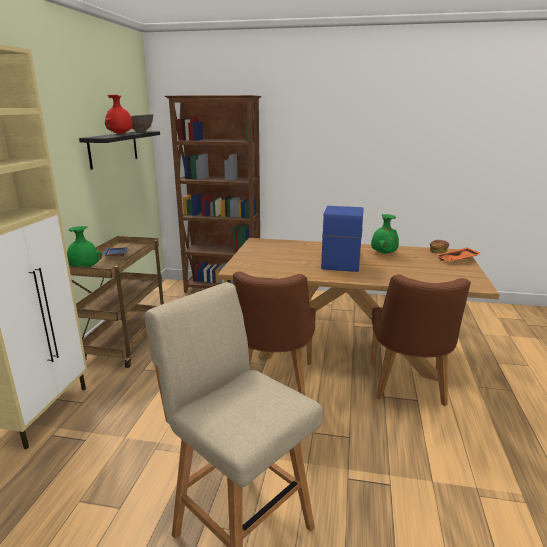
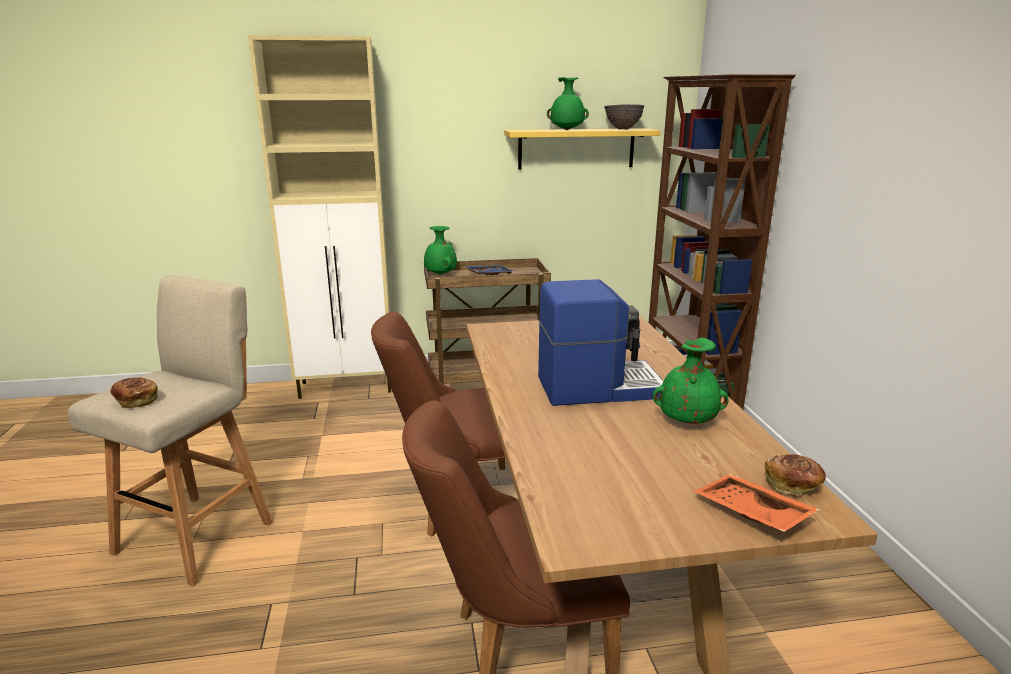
camera: 70 degrees right, 0 degrees up
black shelf [79,131,160,170] -> yellow shelf [504,128,661,169]
red vase [105,95,132,135] -> green vase [547,77,589,130]
none -> bread [110,377,158,408]

